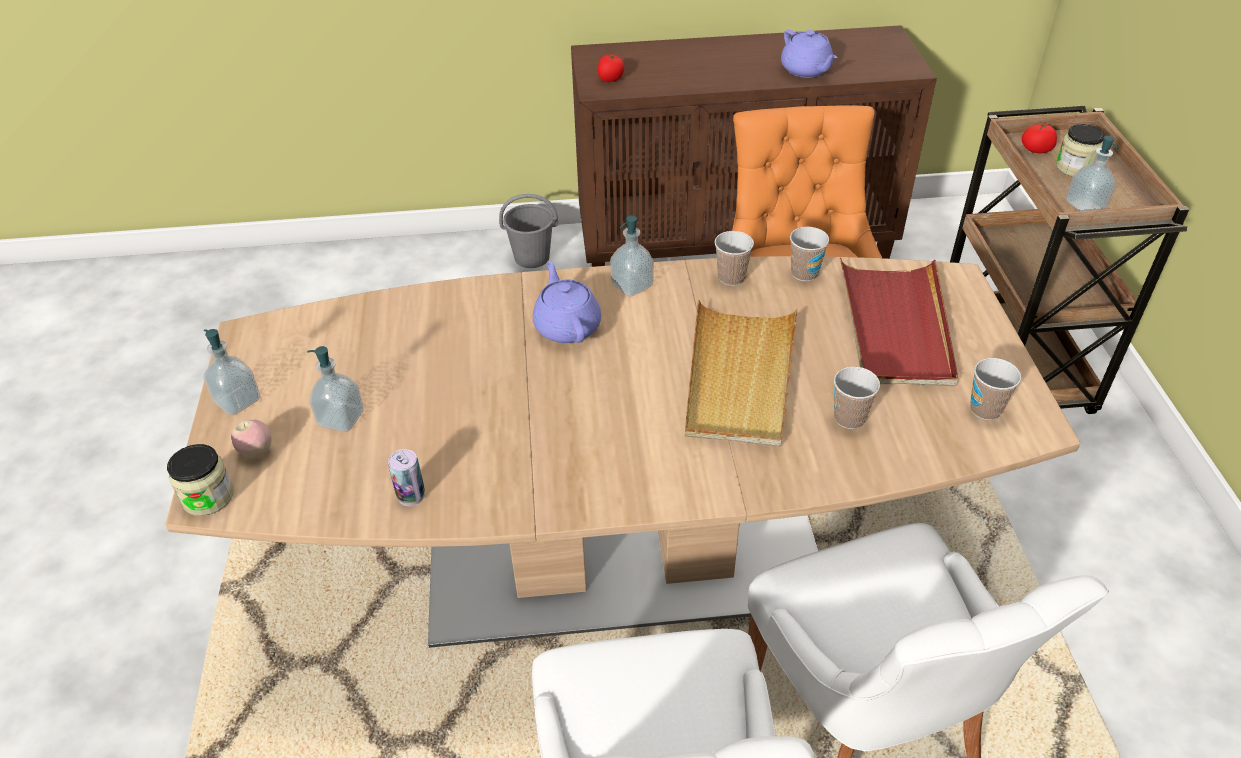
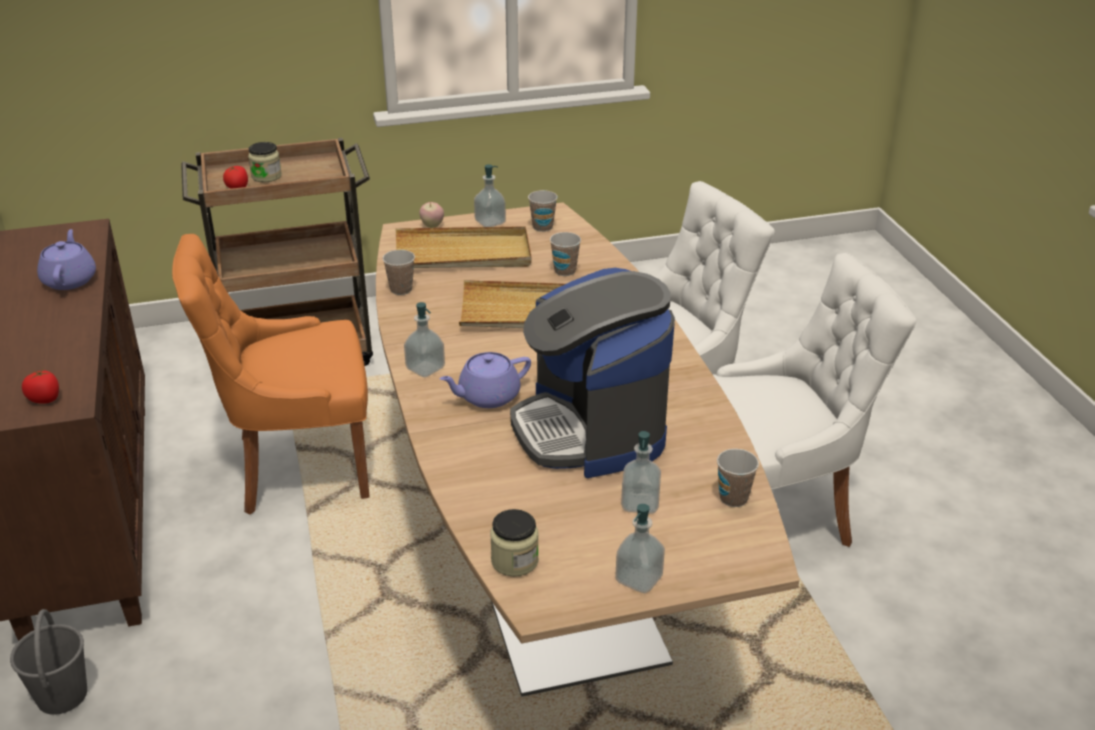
camera: 100 degrees left, 10 degrees down
jar [167,444,234,516] -> jar moved to [490,509,539,577]
apple [231,420,271,459] -> apple moved to [419,202,444,228]
can [388,449,425,506] -> none
cup [715,231,754,286] -> cup moved to [717,449,759,507]
purple teapot [781,30,837,78] -> purple teapot turned 60 degrees counterclockwise [37,229,96,290]
red tray [840,258,958,386] -> beige tray [395,226,531,268]
soap dispenser [1066,136,1118,211] -> soap dispenser moved to [474,164,506,227]
none -> coffee machine [510,268,675,478]

